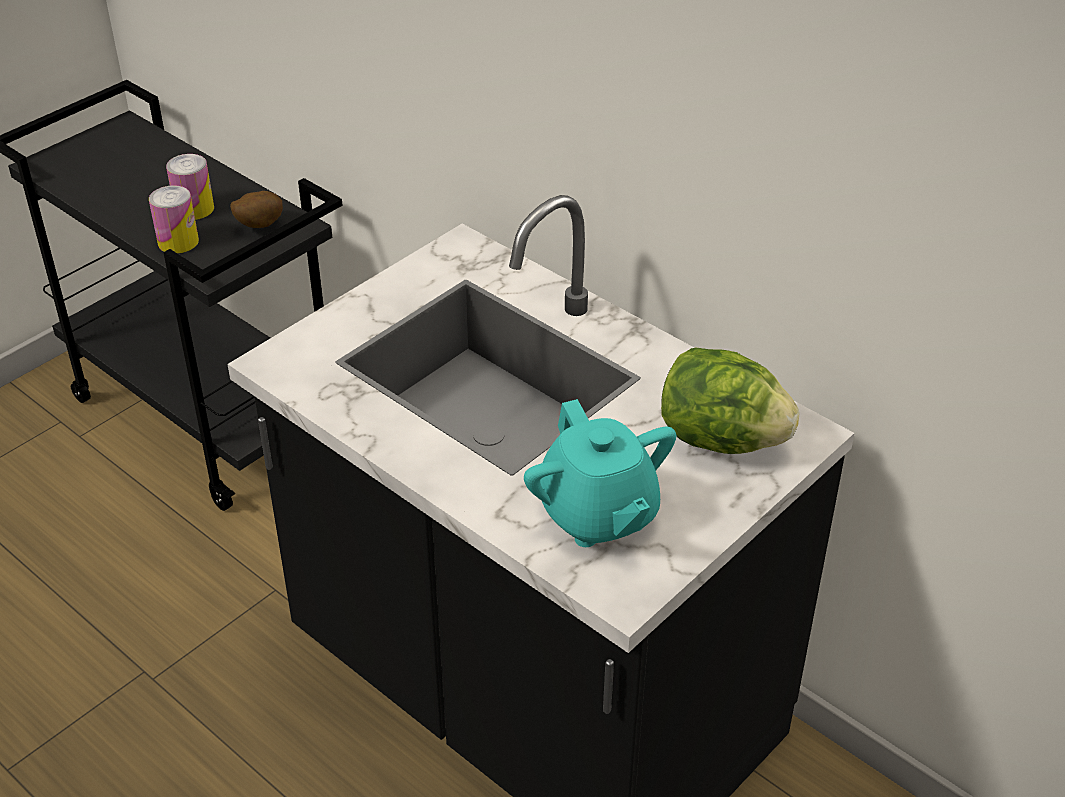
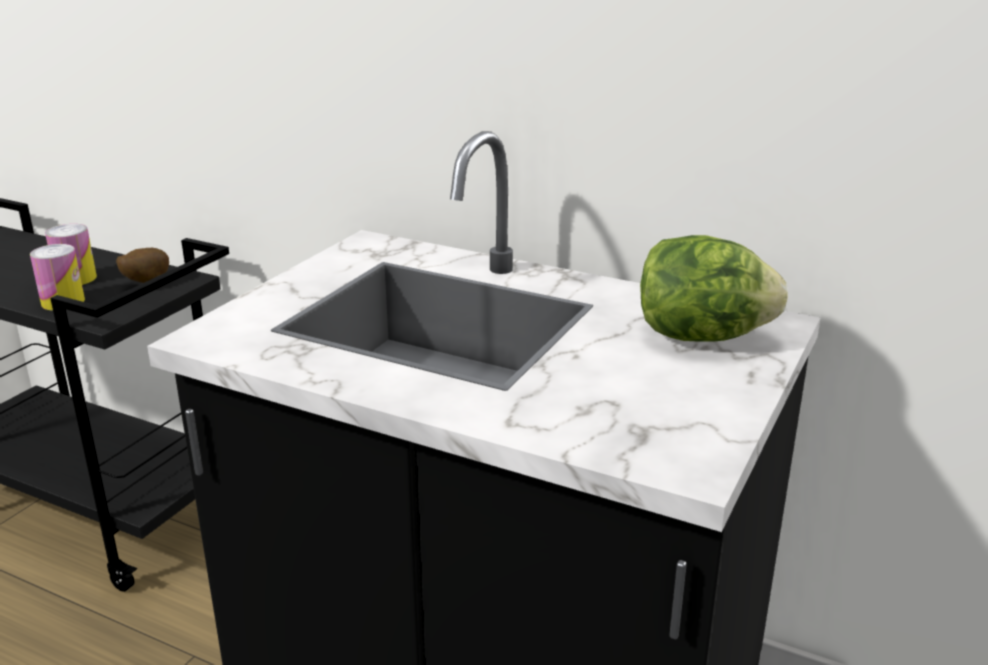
camera: 15 degrees left, 15 degrees down
turquoise teapot [524,399,676,547] -> none

